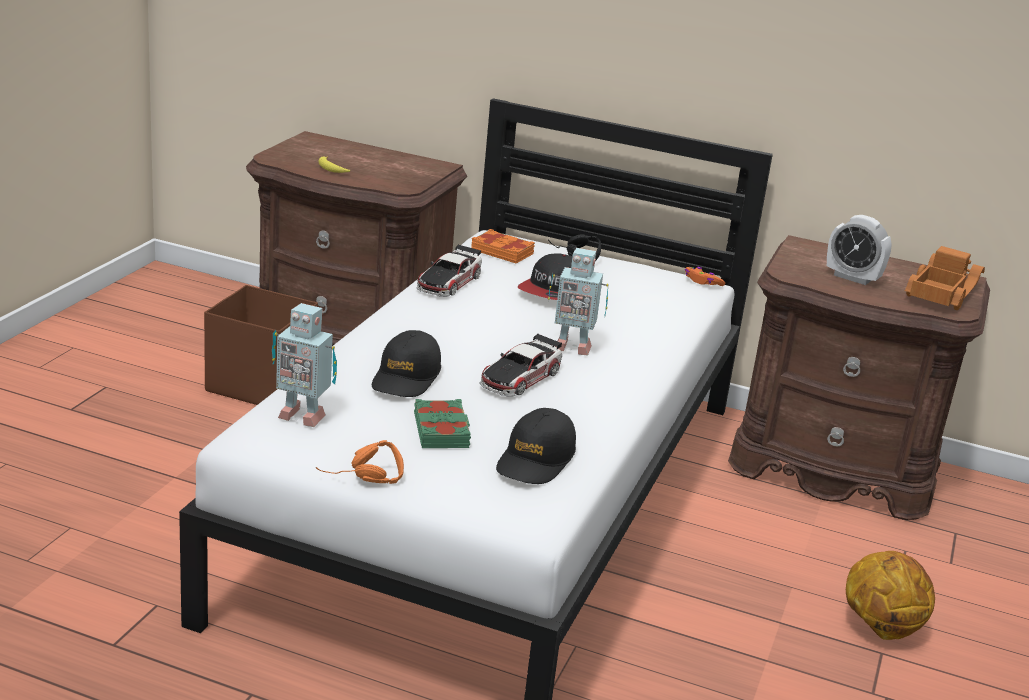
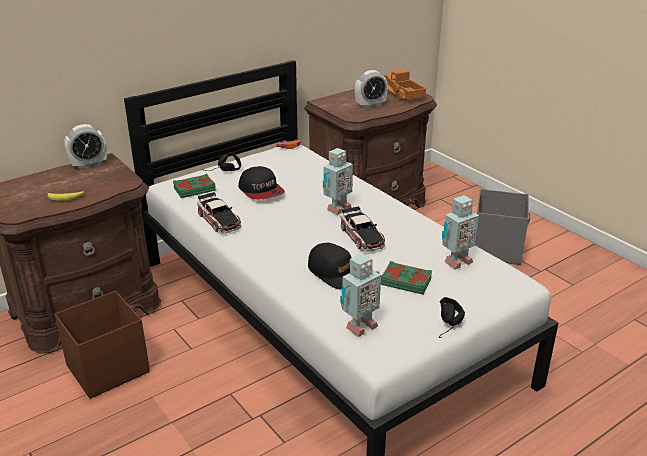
camera: 55 degrees left, 5 degrees up
orange headphones [316,440,404,484] -> black headphones [439,297,465,338]
orange book [471,229,535,264] -> green book [173,174,216,198]
black cap [496,408,576,484] -> toy robot [442,195,479,269]
basketball [846,551,935,640] -> grey storage box [476,189,530,265]
none -> alarm clock [64,124,107,169]

